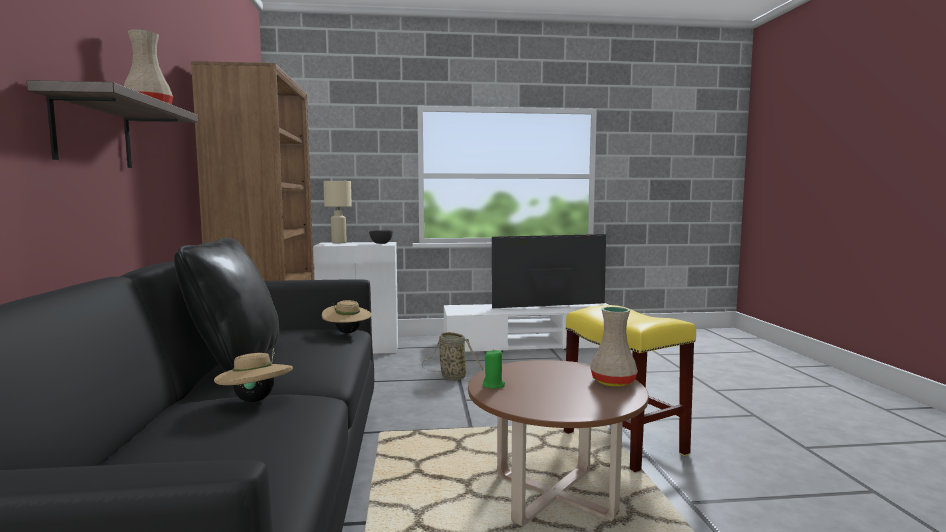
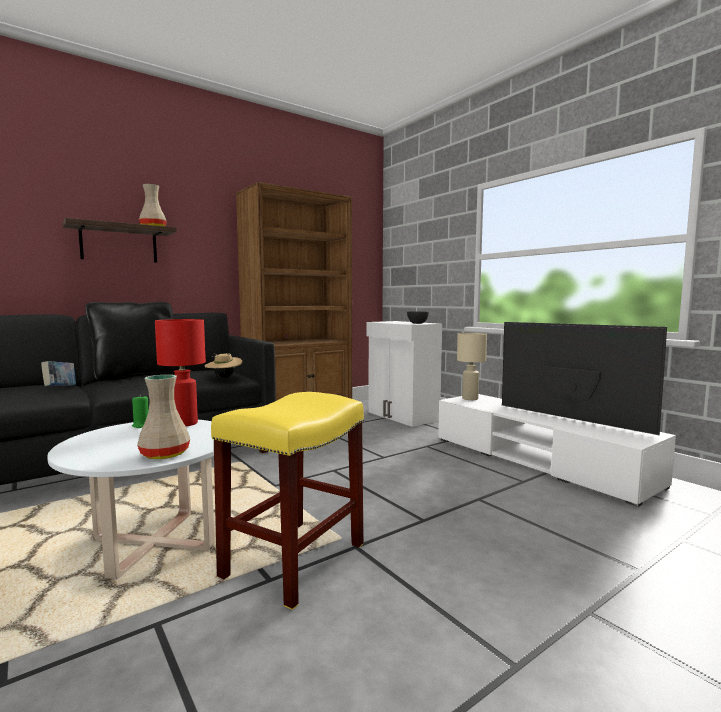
camera: 60 degrees right, 0 degrees up
beige hat [214,348,293,402] -> book [41,361,76,386]
beige table lamp [323,181,352,243] -> beige table lamp moved to [457,333,487,400]
basket [422,332,484,382] -> none
brown coffee table [468,360,649,527] -> white coffee table [47,420,232,579]
none -> red table lamp [155,319,206,426]

